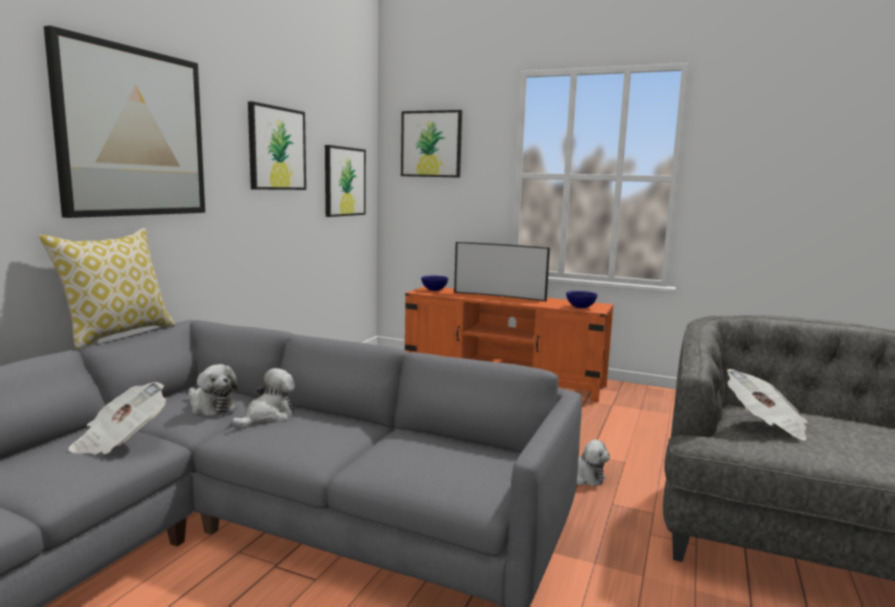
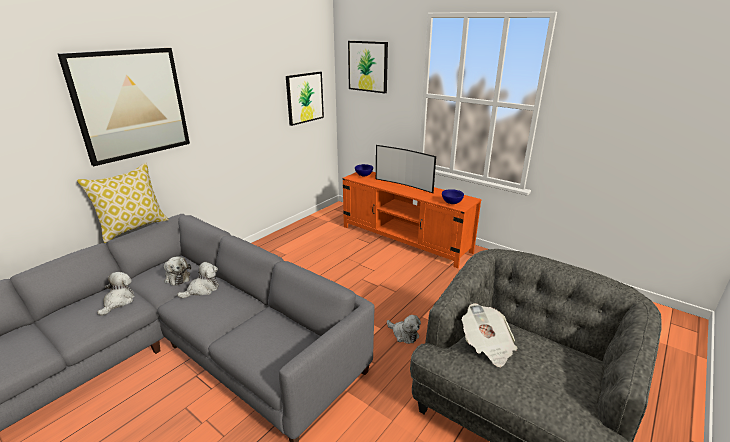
camera: 15 degrees right, 15 degrees up
newspaper [69,382,166,455] -> plush toy [97,272,135,316]
picture [248,101,306,190] -> none

